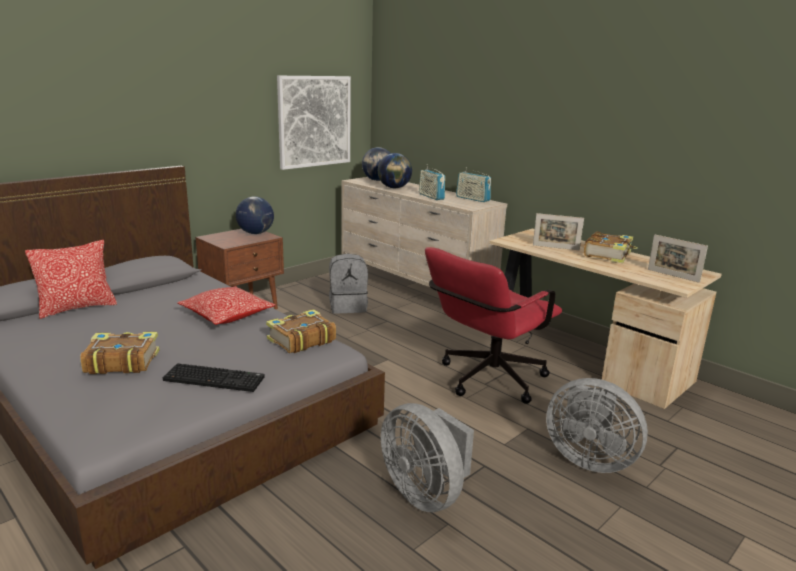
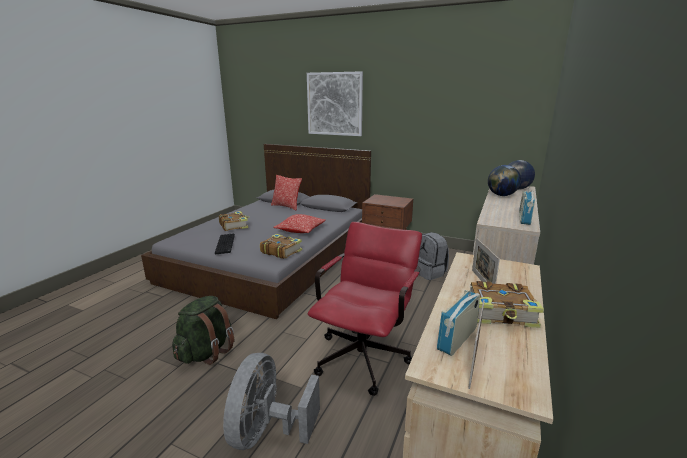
camera: 70 degrees right, 0 degrees up
globe [236,196,274,234] -> none
picture [277,76,351,170] -> picture moved to [307,71,363,136]
grey fan [381,403,474,512] -> green backpack [172,296,235,365]
radio [419,168,445,200] -> radio moved to [437,286,480,356]
red office chair [425,247,562,404] -> red office chair turned 90 degrees clockwise [307,222,422,396]

